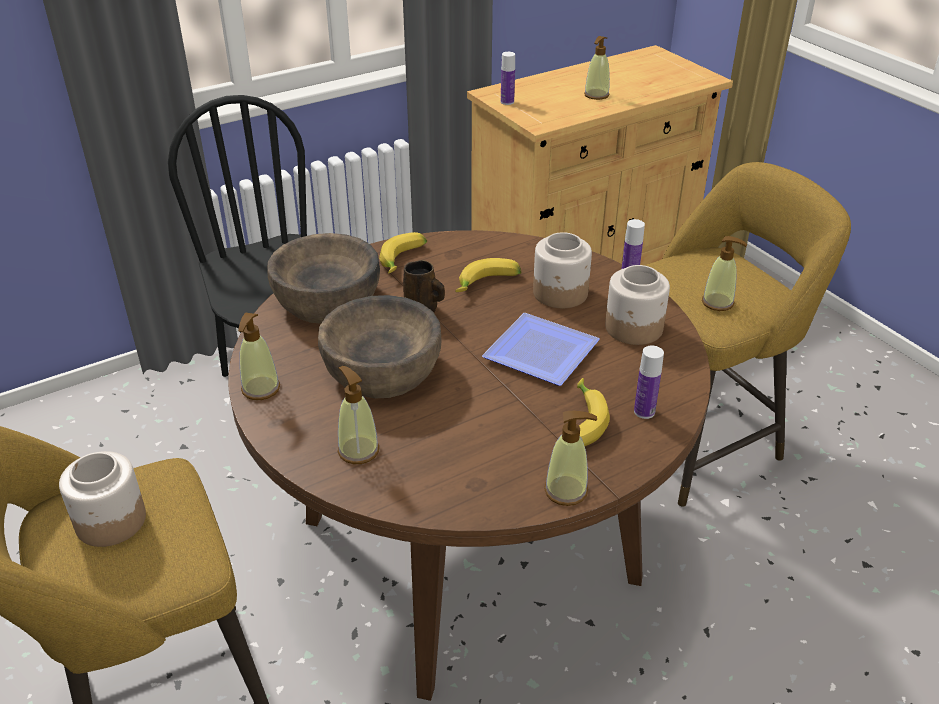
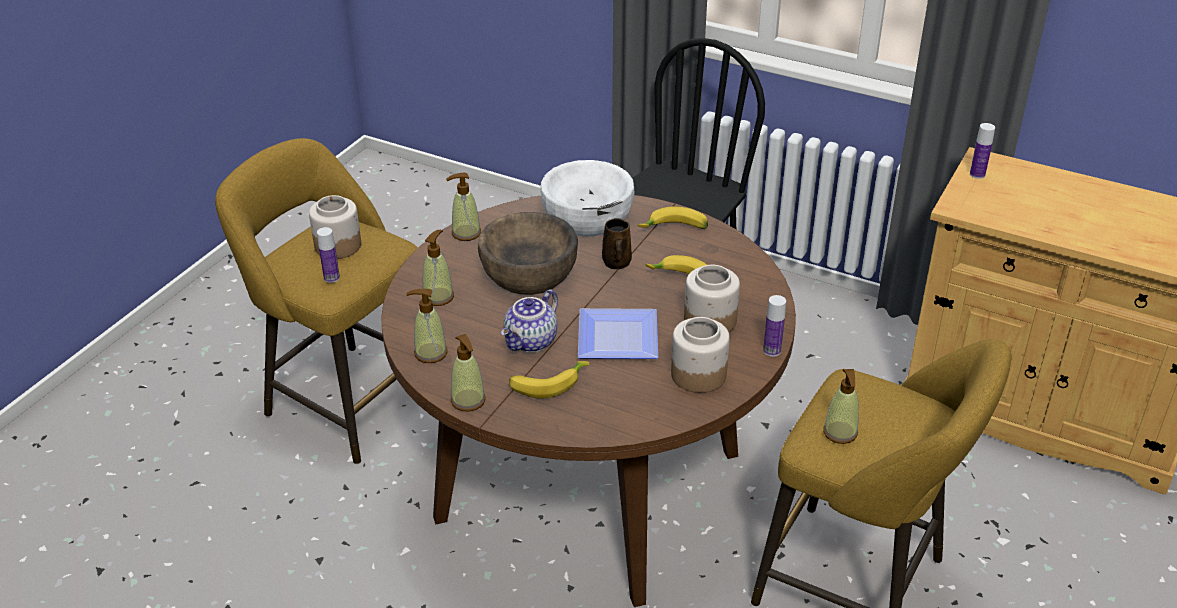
camera: 60 degrees right, 0 degrees up
brown bowl [267,233,380,324] -> white bowl [541,160,635,236]
soap dispenser [584,36,610,100] -> soap dispenser moved to [406,289,448,363]
bottle [634,345,664,419] -> bottle moved to [317,227,340,283]
none -> teapot [501,289,558,352]

